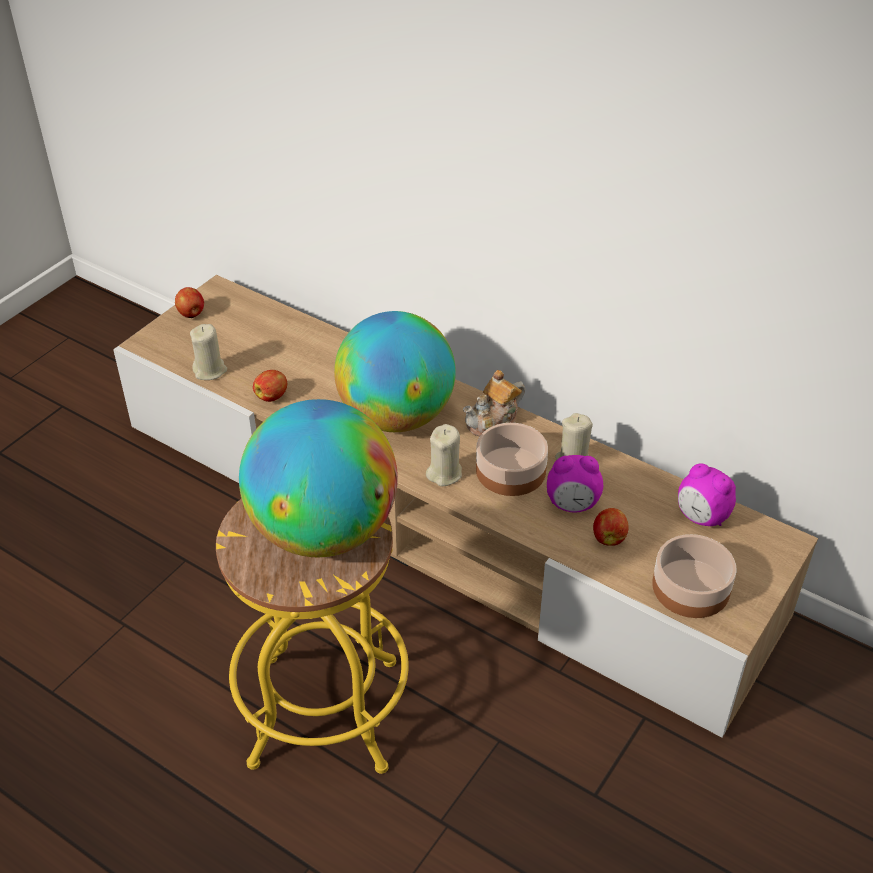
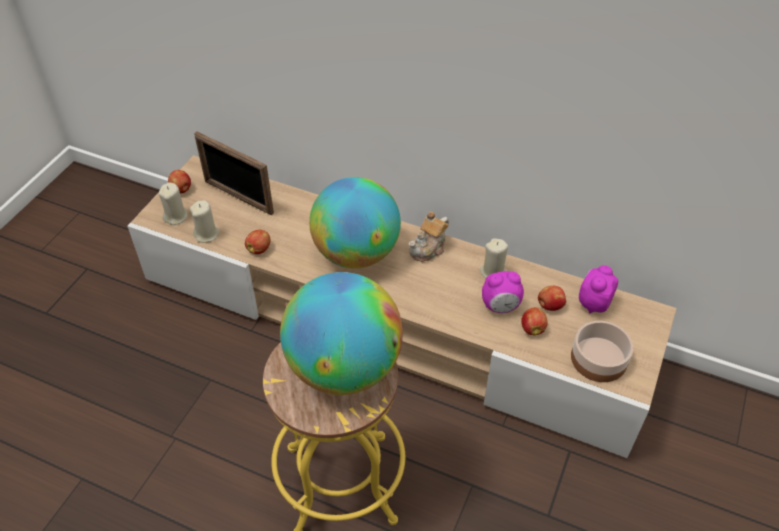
camera: 10 degrees left, 5 degrees up
beige candle [426,424,462,486] -> beige candle moved to [158,182,188,225]
bowl [476,423,548,496] -> none
alarm clock [678,463,736,526] -> alarm clock turned 90 degrees clockwise [579,265,618,314]
none -> picture frame [194,131,274,215]
none -> apple [538,286,566,311]

